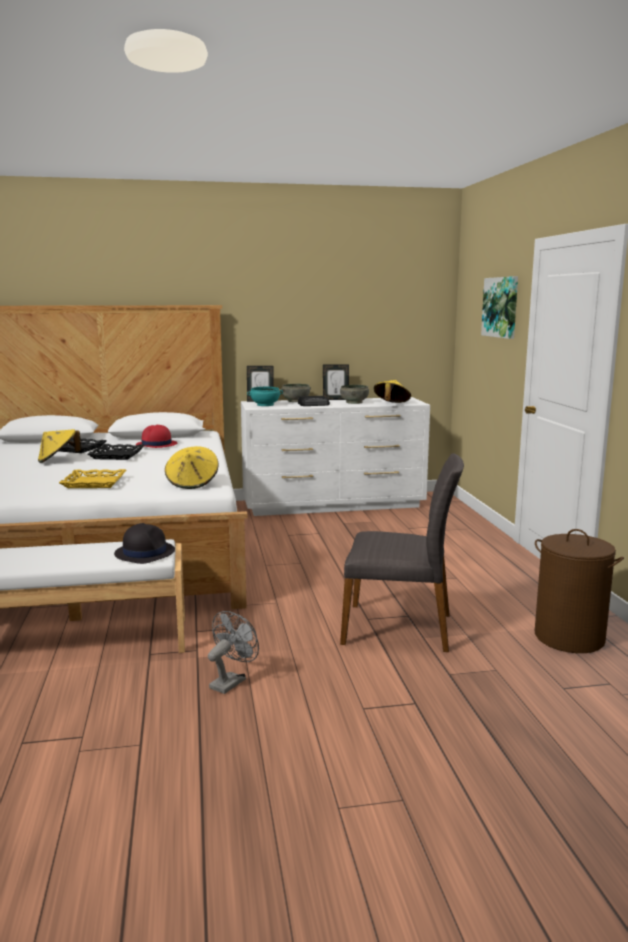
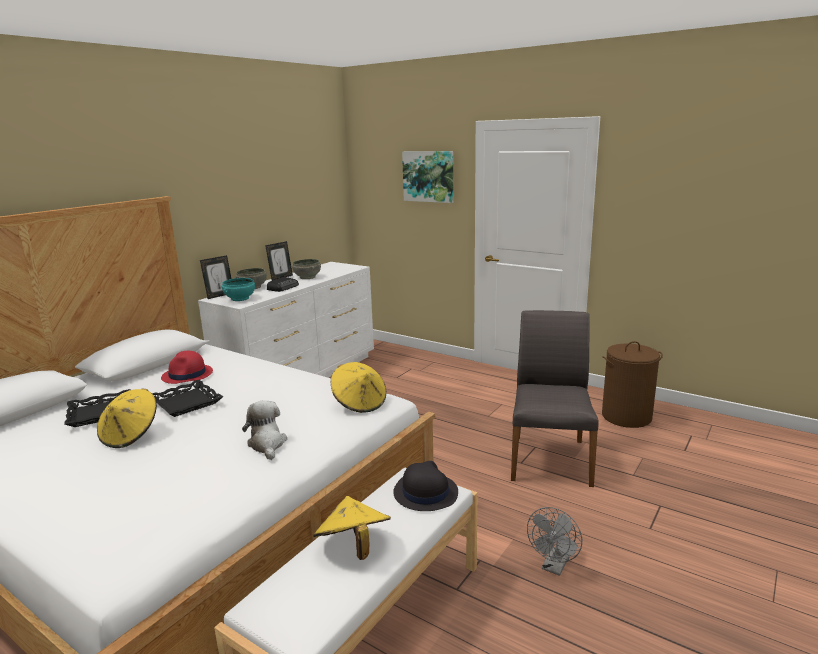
camera: 45 degrees left, 5 degrees up
yellow tray [59,469,126,488] -> plush toy [242,400,287,460]
grey fan [208,611,259,694] -> grey fan turned 135 degrees counterclockwise [527,507,582,576]
grey chair [340,453,464,652] -> grey chair turned 45 degrees counterclockwise [511,310,599,487]
yellow hat [374,380,411,403] -> yellow hat moved to [313,496,391,560]

